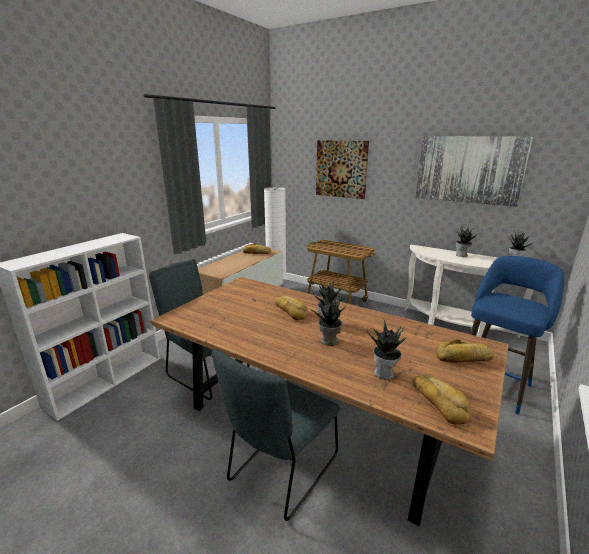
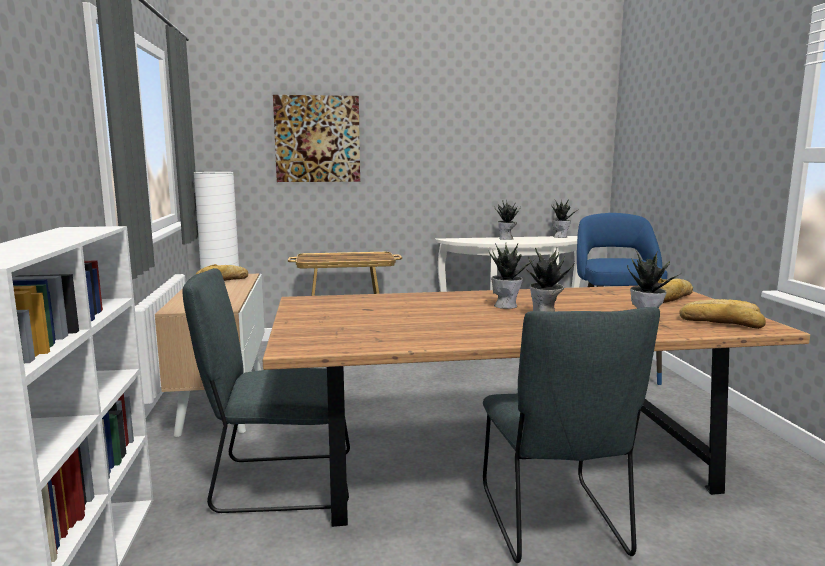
camera: 40 degrees left, 10 degrees down
bread [275,296,308,320] -> none
picture [415,136,533,207] -> none

